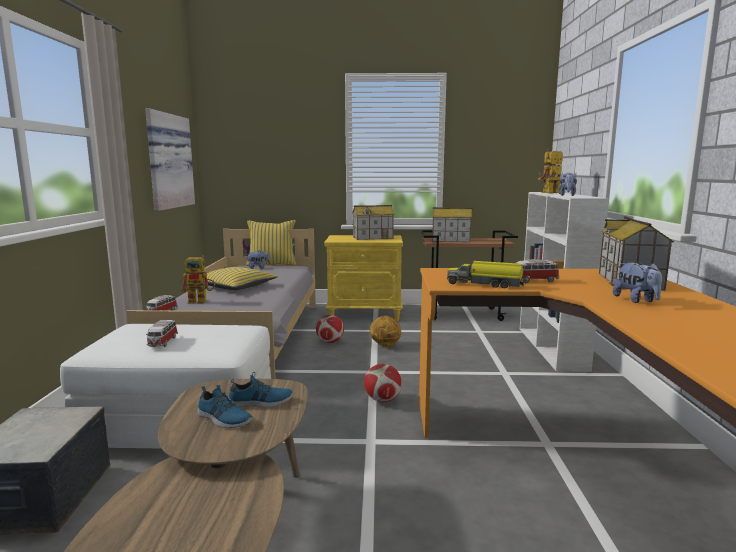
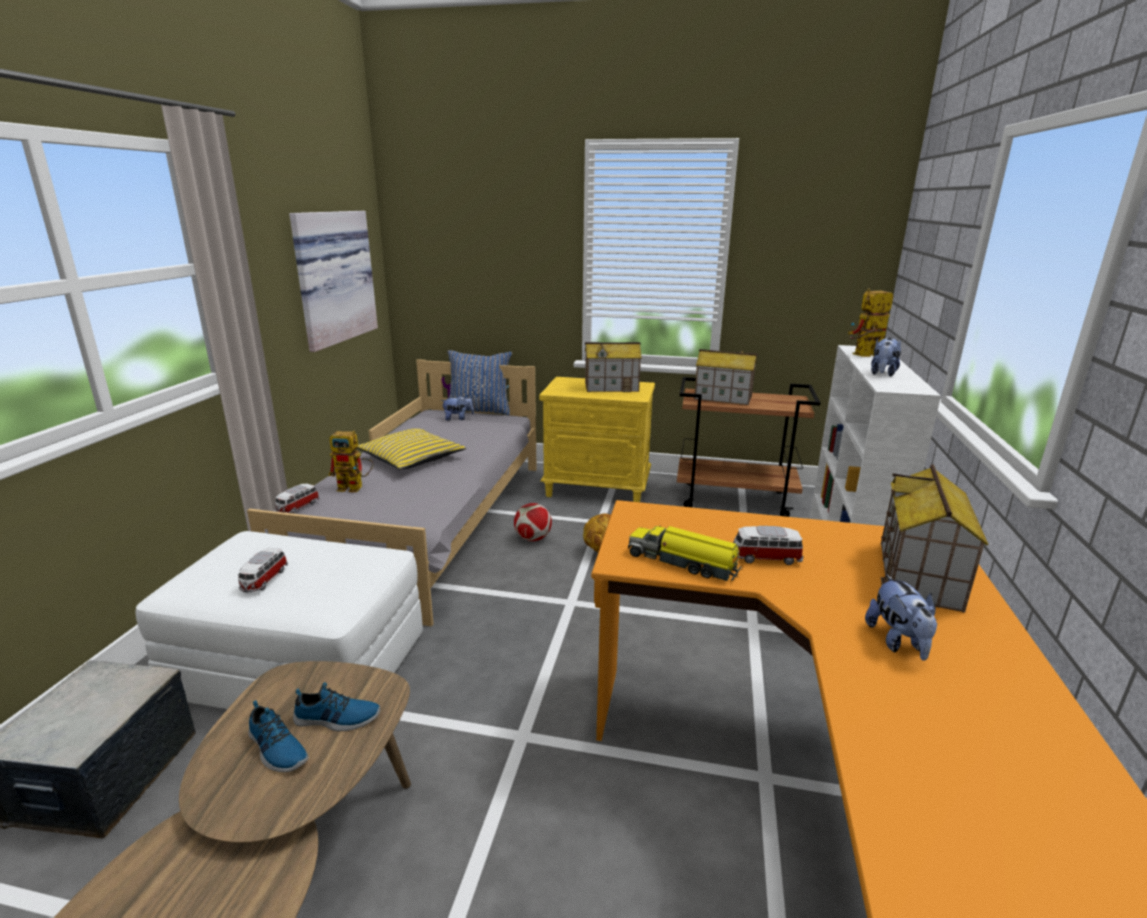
camera: 10 degrees right, 10 degrees up
yellow pillow [246,220,296,266] -> blue pillow [448,350,512,415]
football [364,364,402,402] -> none

